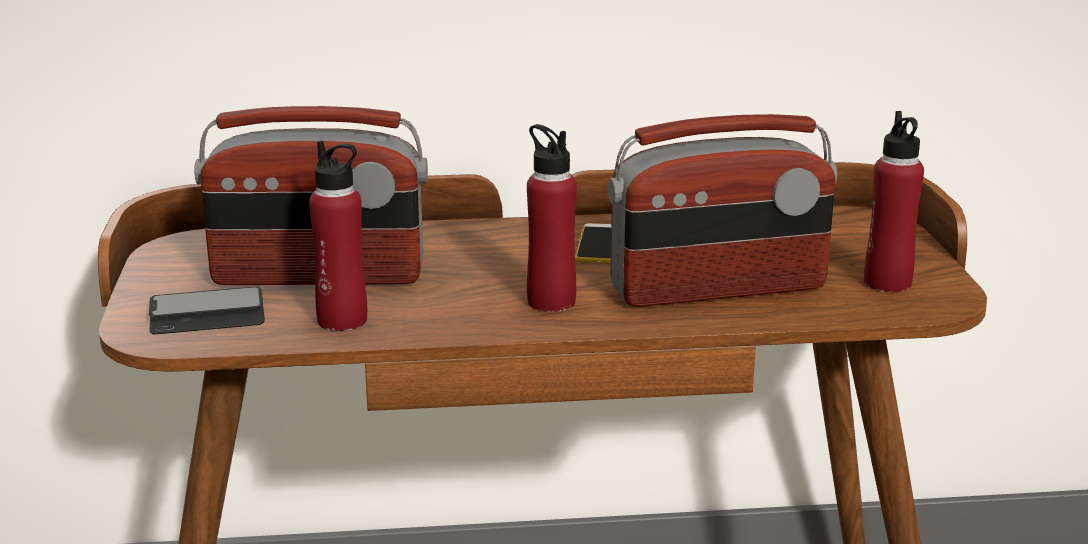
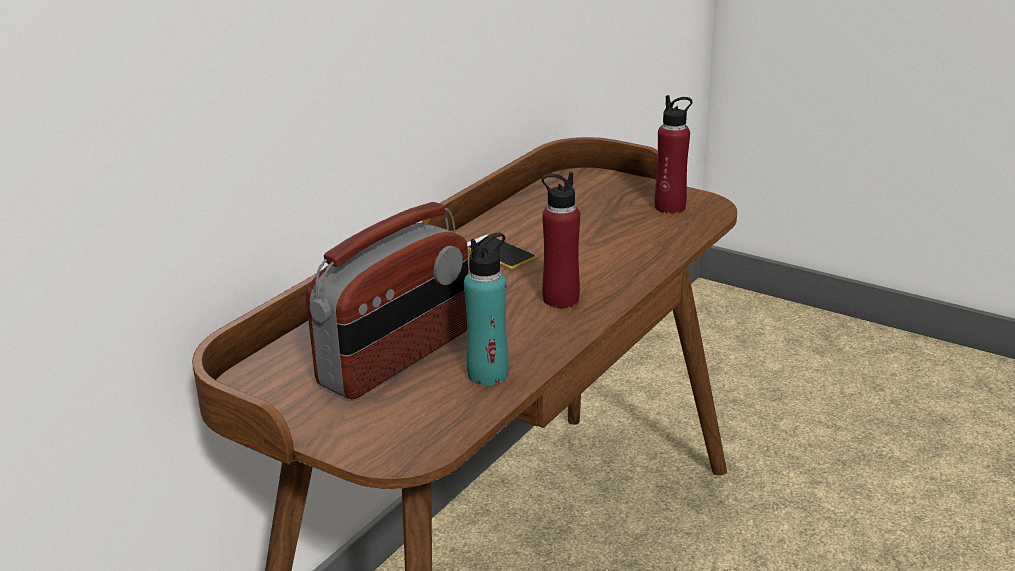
camera: 50 degrees left, 5 degrees up
phone [149,287,265,334] -> none
red bottle [309,141,367,331] -> turquoise bottle [464,233,509,385]
radio [608,114,837,307] -> none

